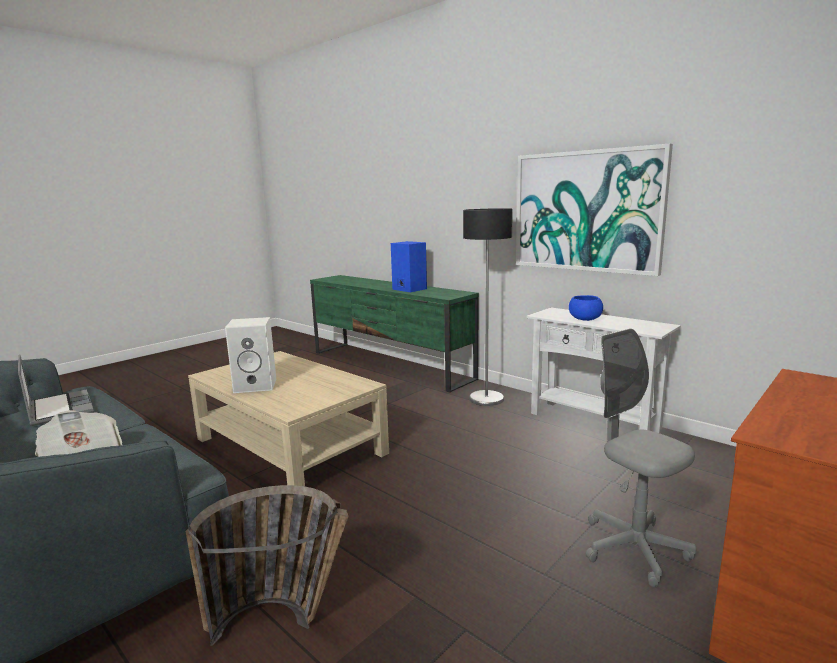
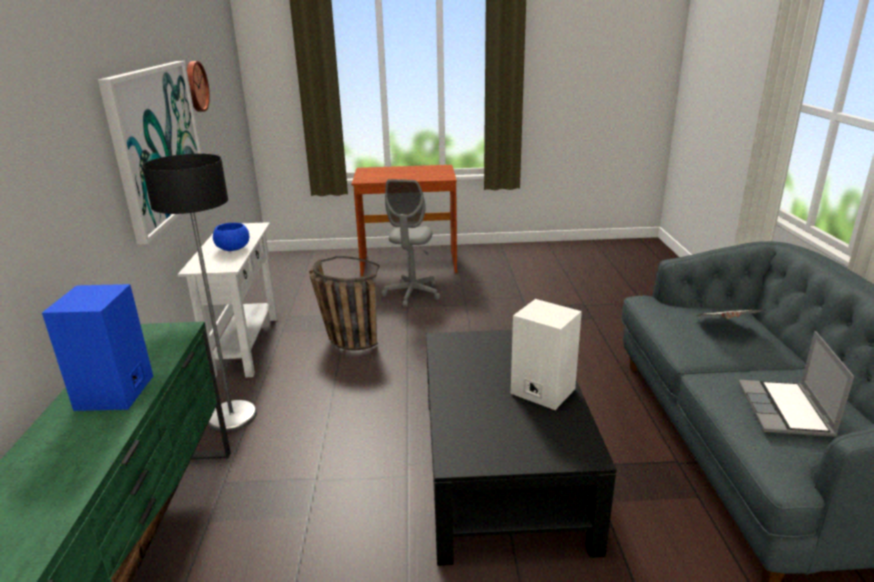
camera: 135 degrees left, 10 degrees up
basket [186,485,349,646] -> basket moved to [309,256,380,350]
beige coffee table [188,351,389,486] -> black coffee table [426,330,617,566]
none -> wall clock [187,61,210,112]

